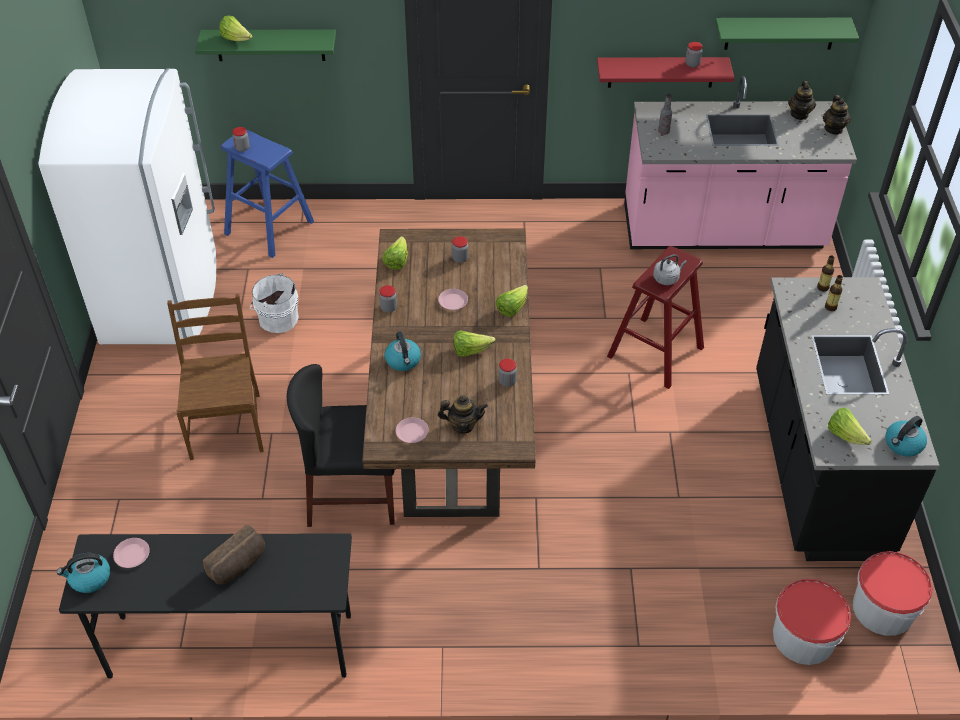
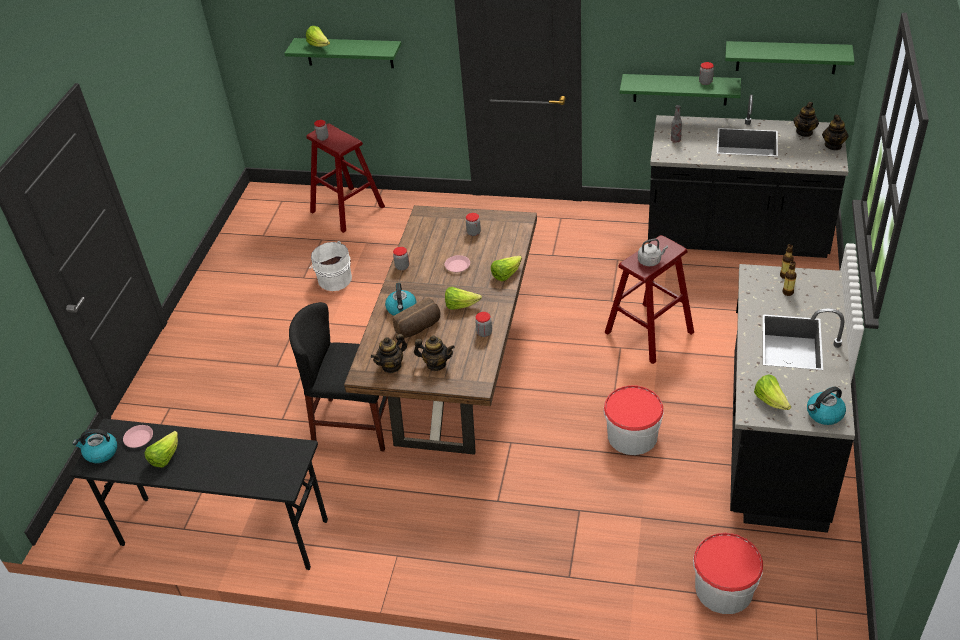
camera: 15 degrees right, 5 degrees down
white fridge [38,68,216,345] -> none
brown chair [167,294,263,460] -> none
bread [203,525,265,585] -> bread moved to [393,298,441,338]
blue stool [220,129,314,258] -> red stool [306,124,385,233]
lettuce [382,236,408,270] -> lettuce moved to [144,431,178,467]
pink plate [396,417,429,443] -> teapot [371,334,407,373]
red shelf [597,57,735,88] -> green shelf [620,74,741,105]
pink counter [624,76,857,249] -> black counter [648,94,848,258]
bucket [853,551,933,636] -> bucket moved to [604,385,664,455]

